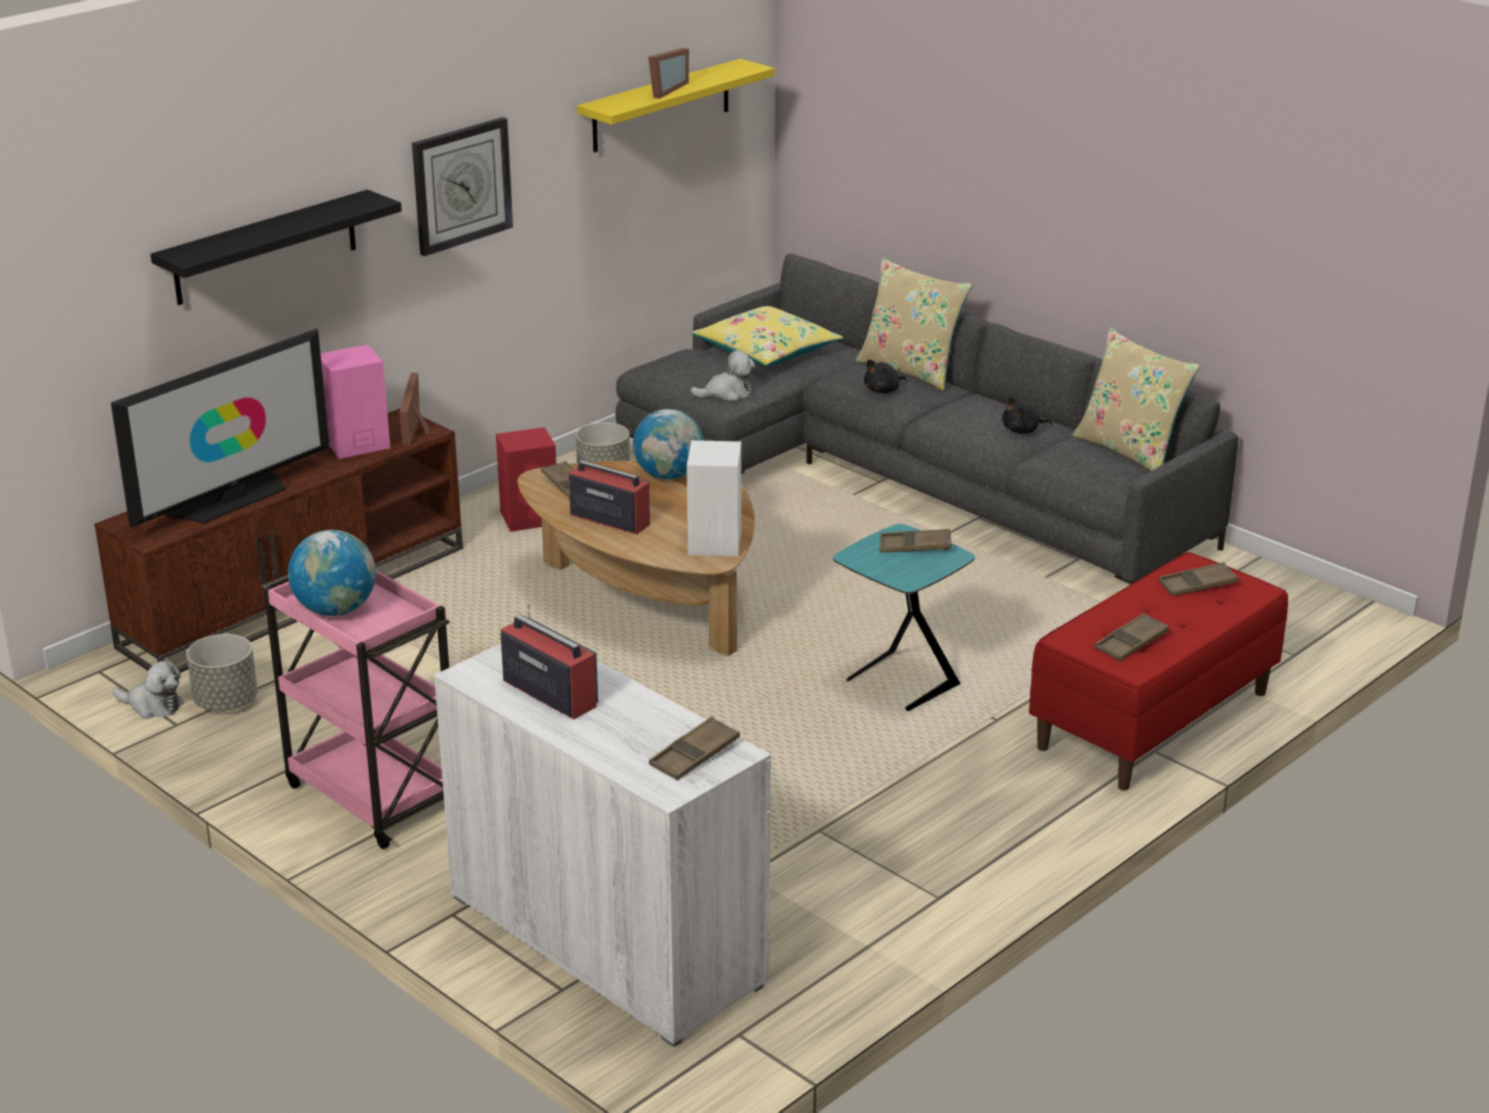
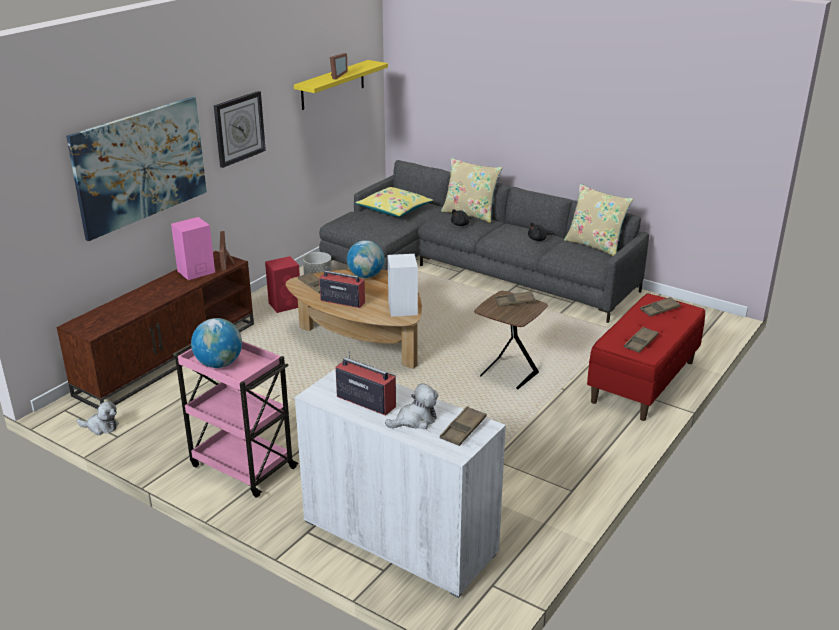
camera: 10 degrees left, 0 degrees up
television [111,329,330,528] -> none
black shelf [150,190,402,305] -> picture [66,97,207,241]
grey planter [187,634,258,711] -> none
plush toy [691,350,755,401] -> plush toy moved to [385,383,439,429]
turquoise side table [833,524,975,711] -> brown side table [474,291,548,389]

